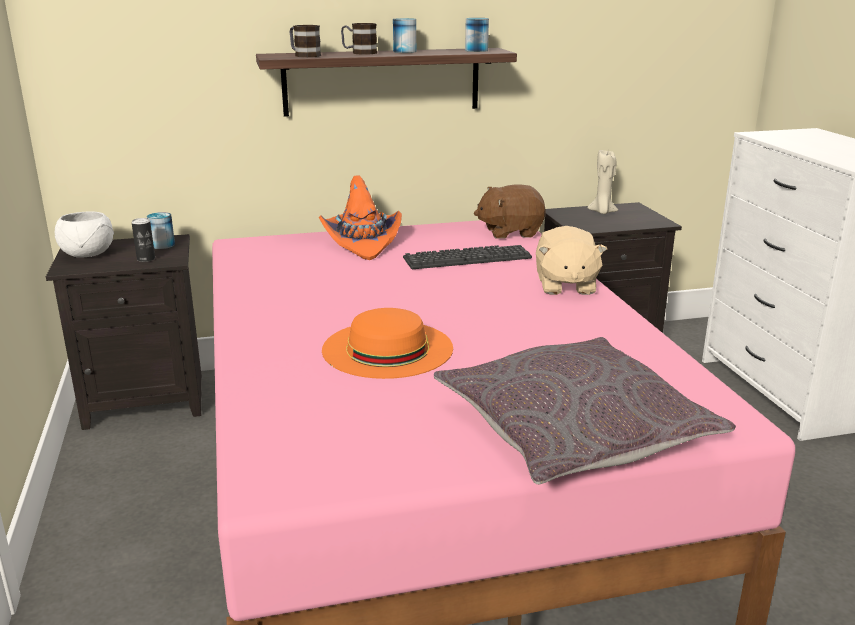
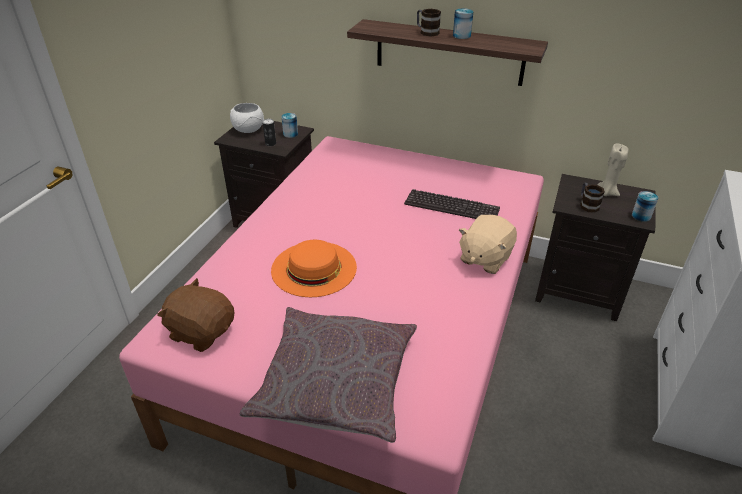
camera: 35 degrees right, 15 degrees up
mug [290,25,321,57] -> mug moved to [580,183,605,213]
orange hat [319,176,402,260] -> none
can [465,18,489,52] -> can moved to [632,191,658,222]
brown plush toy [474,185,546,239] -> brown plush toy moved to [157,278,235,352]

